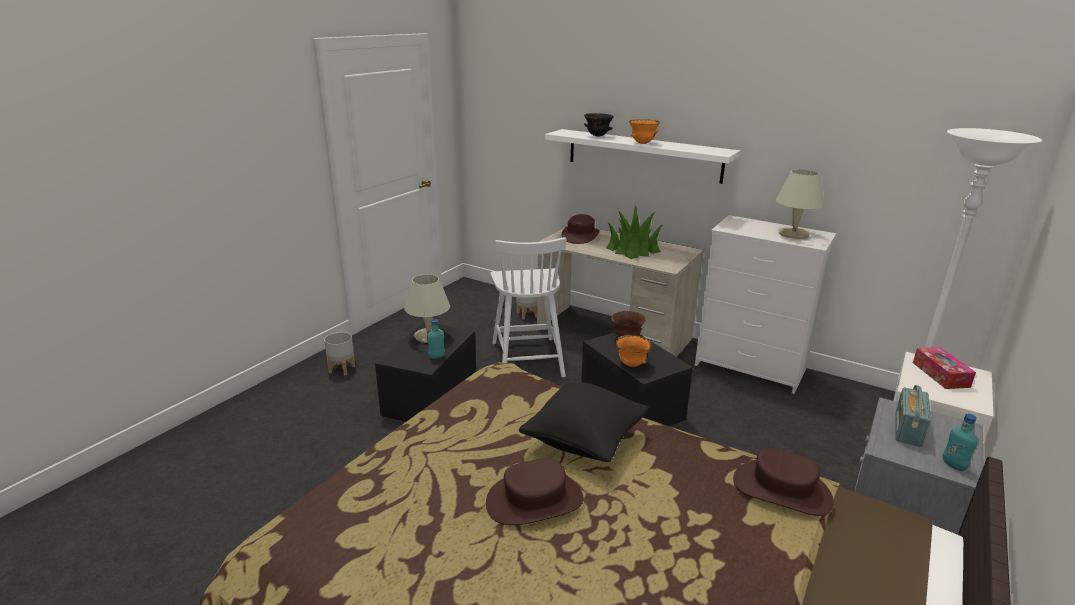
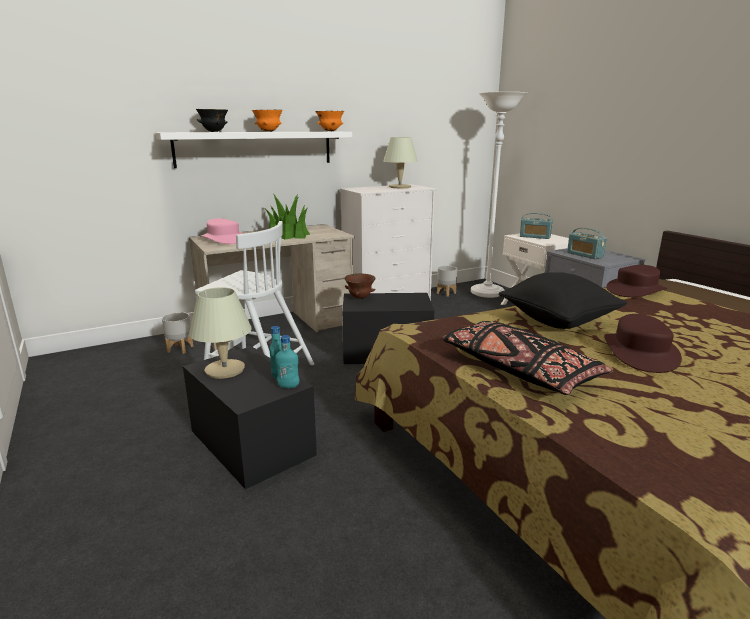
camera: 60 degrees left, 5 degrees down
grey planter [324,332,355,376] -> grey planter moved to [437,266,457,296]
brown hat [562,214,600,244] -> pink hat [200,218,244,244]
orange bowl [616,335,652,367] -> orange bowl moved to [315,111,344,131]
tissue box [913,347,976,389] -> radio [520,213,553,239]
turquoise bottle [942,414,978,471] -> turquoise bottle moved to [275,335,299,388]
none -> black pillow [442,321,612,395]

